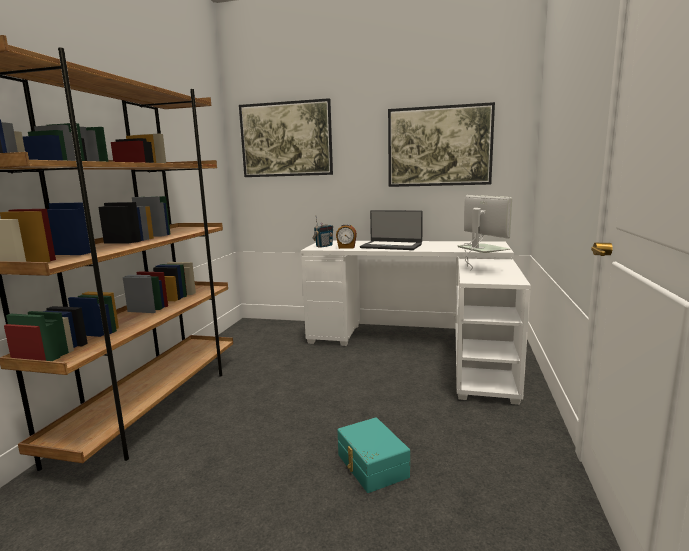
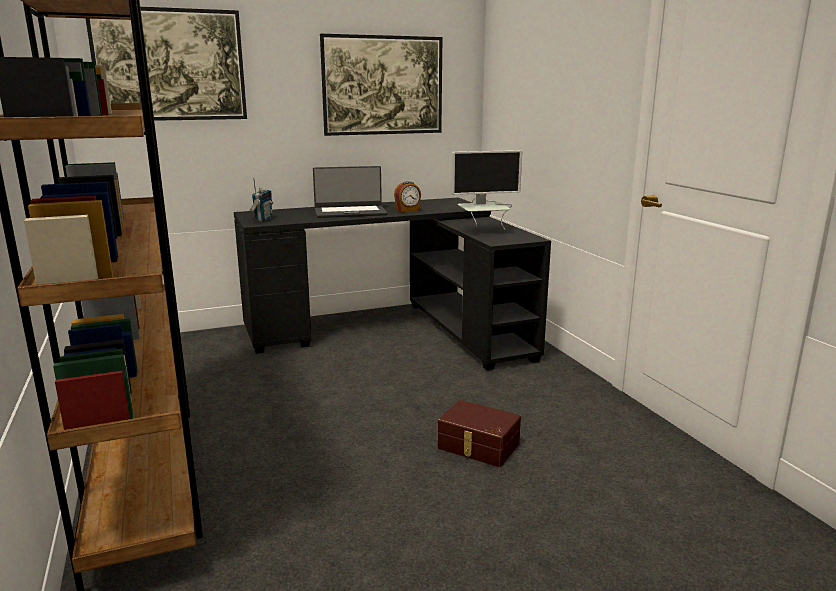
camera: 35 degrees left, 5 degrees up
white desk [301,241,531,405] -> black desk [234,198,551,370]
alarm clock [336,224,357,249] -> alarm clock moved to [394,181,421,213]
turquoise storage box [338,417,410,493] -> brown storage box [437,400,521,467]
monitor [457,195,512,271] -> monitor turned 135 degrees clockwise [451,150,522,230]

